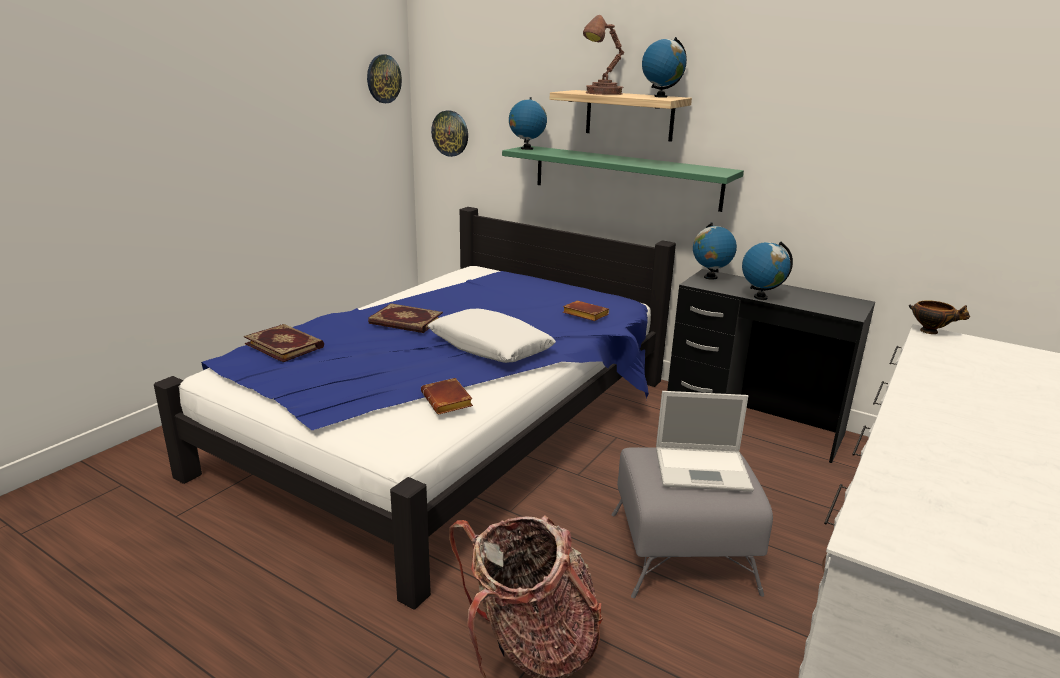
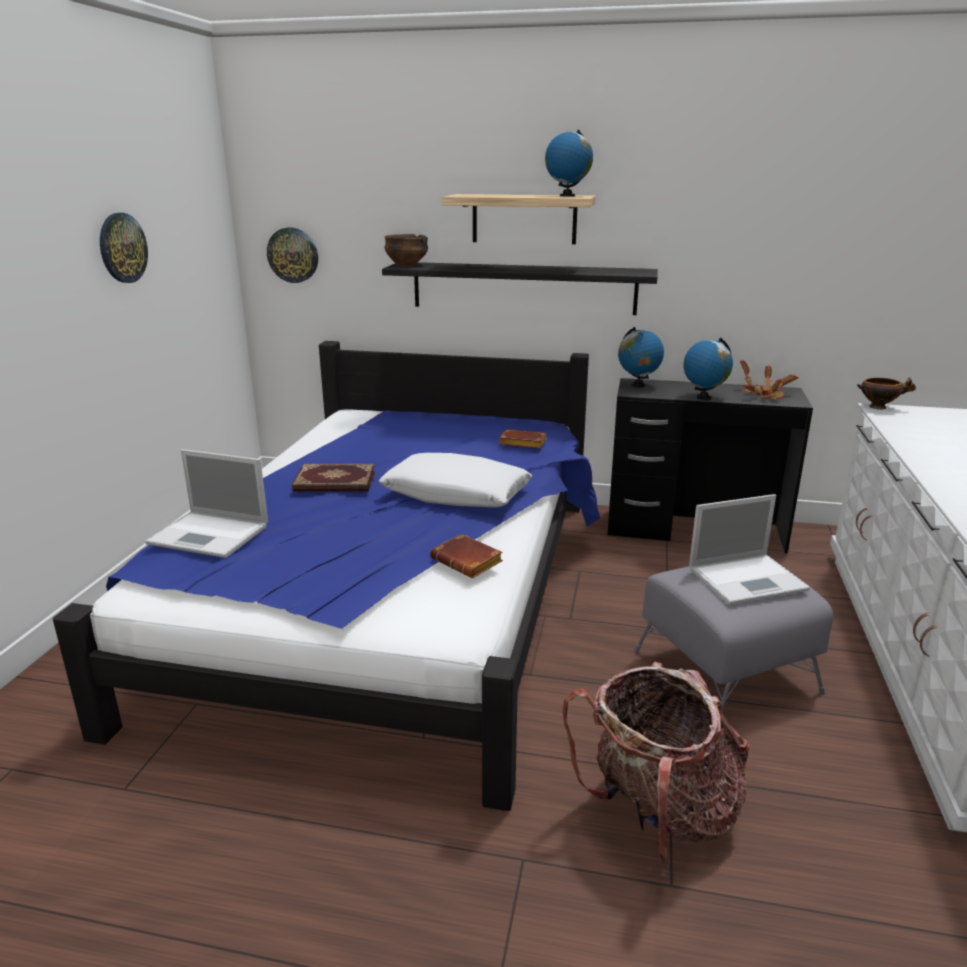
camera: 20 degrees left, 0 degrees up
book [244,324,324,362] -> laptop [145,449,268,558]
wall clock [367,54,402,103] -> wall clock moved to [100,213,148,283]
green shelf [502,146,744,212] -> black shelf [382,262,658,315]
globe [509,97,547,150] -> bowl [384,234,428,266]
brown table lamp [583,15,624,95] -> none
none -> potted plant [740,360,799,400]

